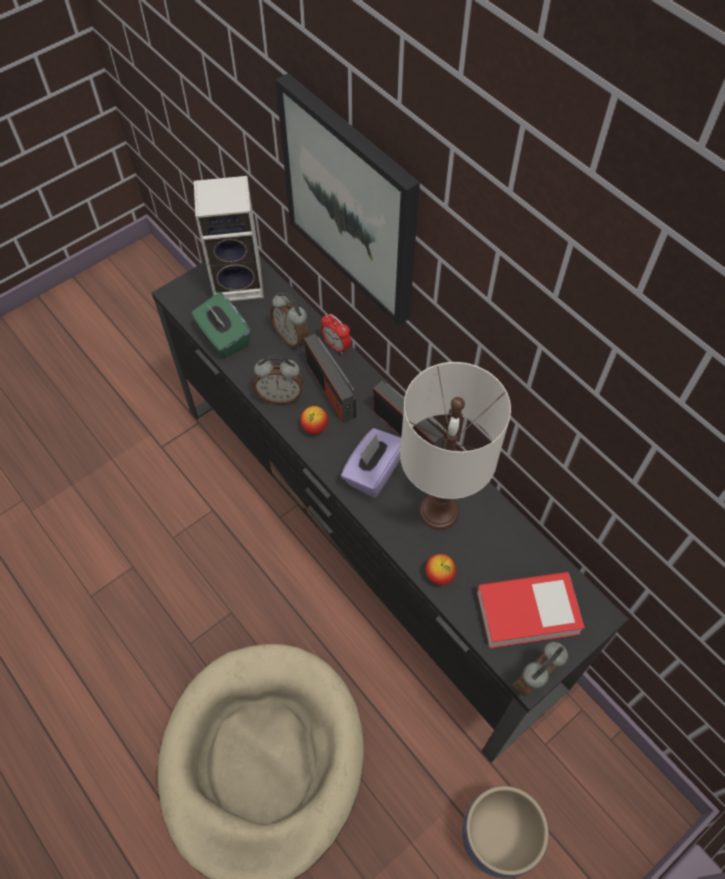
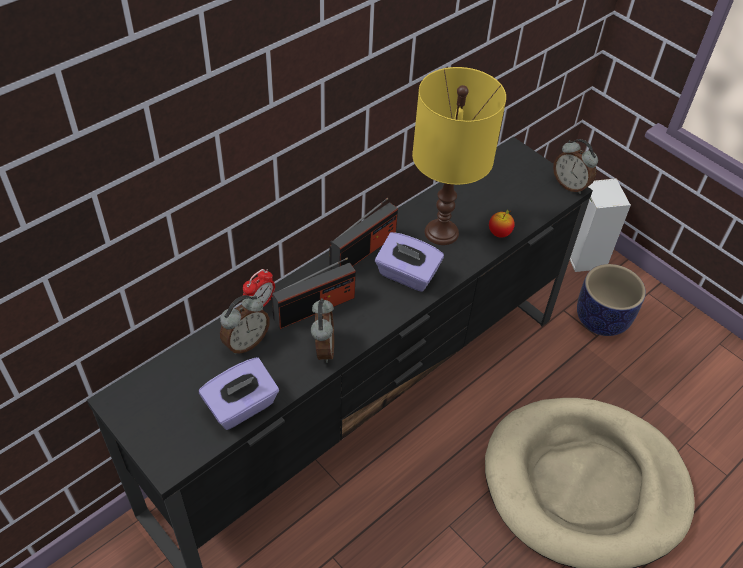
camera: 95 degrees left, 10 degrees down
green tissue box [191,292,251,358] -> purple tissue box [199,357,279,430]
speaker [194,176,264,301] -> speaker moved to [570,178,631,272]
picture [275,73,420,326] -> none
apple [300,406,328,434] -> none
white table lamp [400,362,511,530] -> yellow table lamp [412,67,506,245]
book [477,572,585,648] -> none

